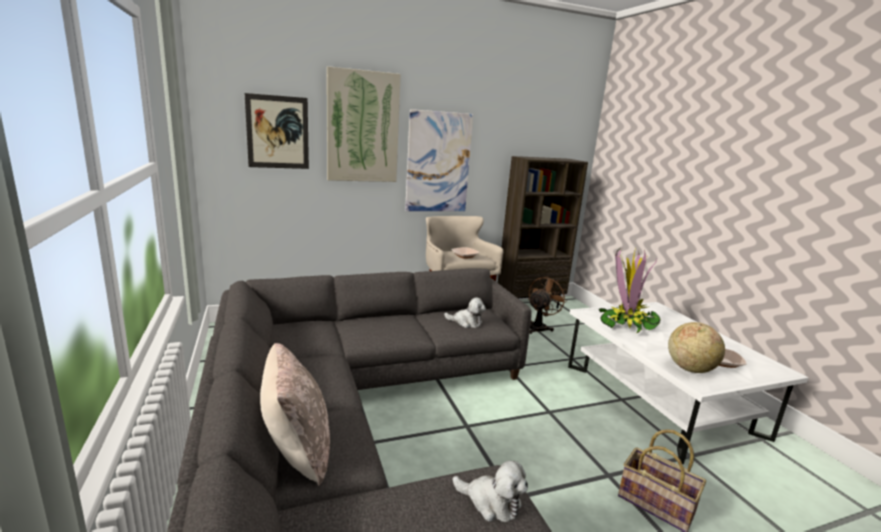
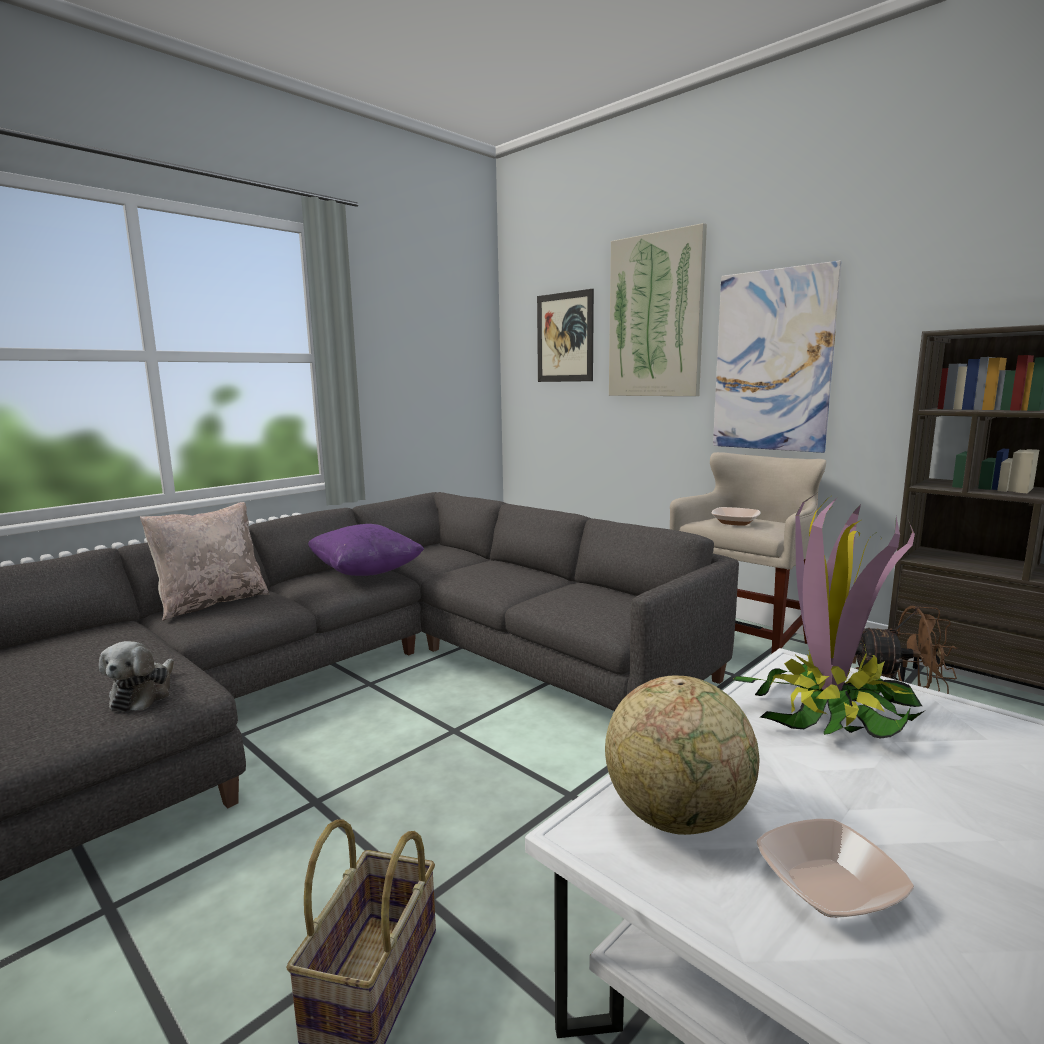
camera: 65 degrees right, 5 degrees down
plush toy [444,297,486,328] -> none
none -> purple pillow [308,524,424,576]

